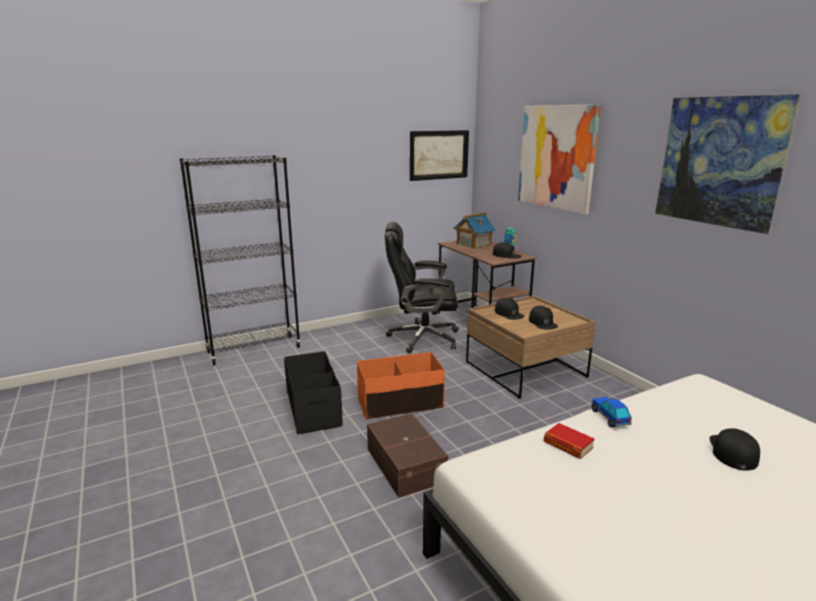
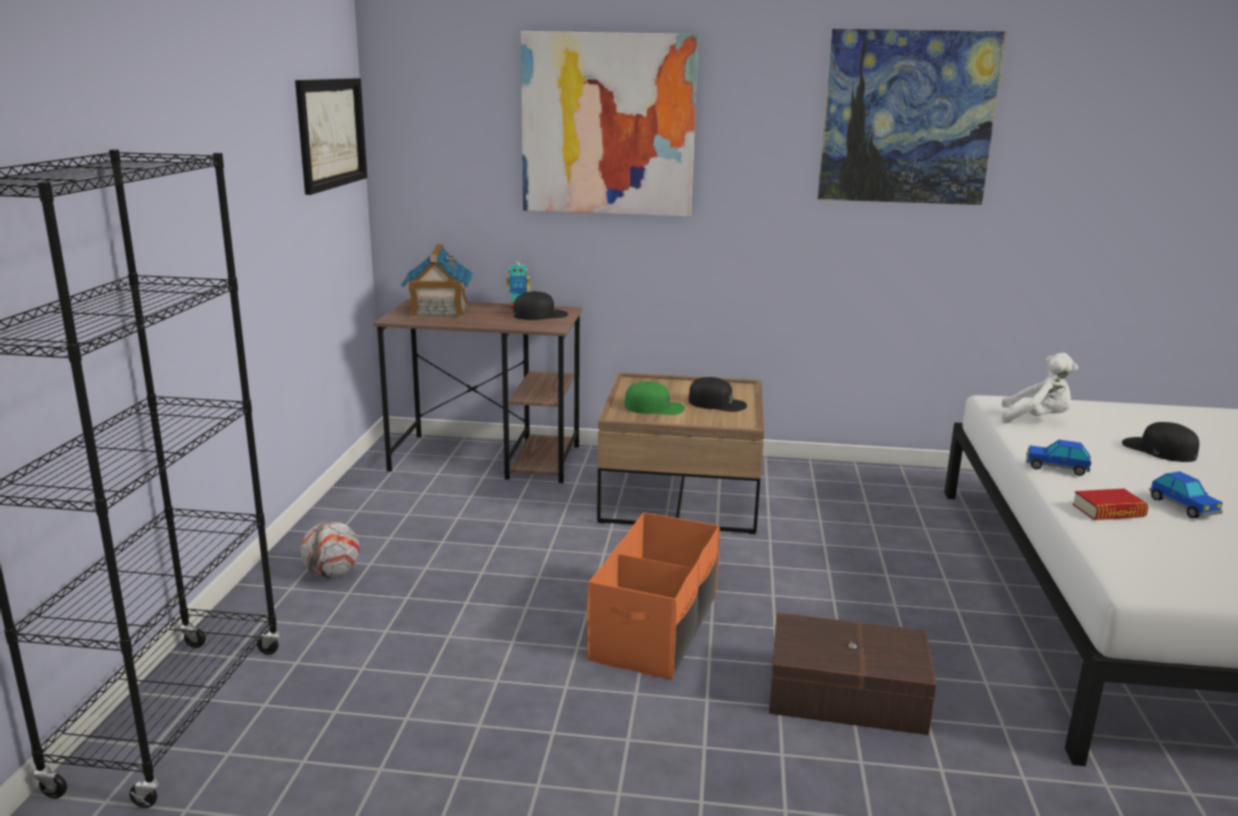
camera: 55 degrees left, 0 degrees up
black storage box [284,351,343,434] -> none
black office chair [385,222,459,353] -> none
black cap [495,298,525,320] -> green cap [624,381,685,415]
none -> football [300,521,360,578]
none -> white plush toy [1001,353,1078,423]
none -> toy car [1149,471,1223,518]

